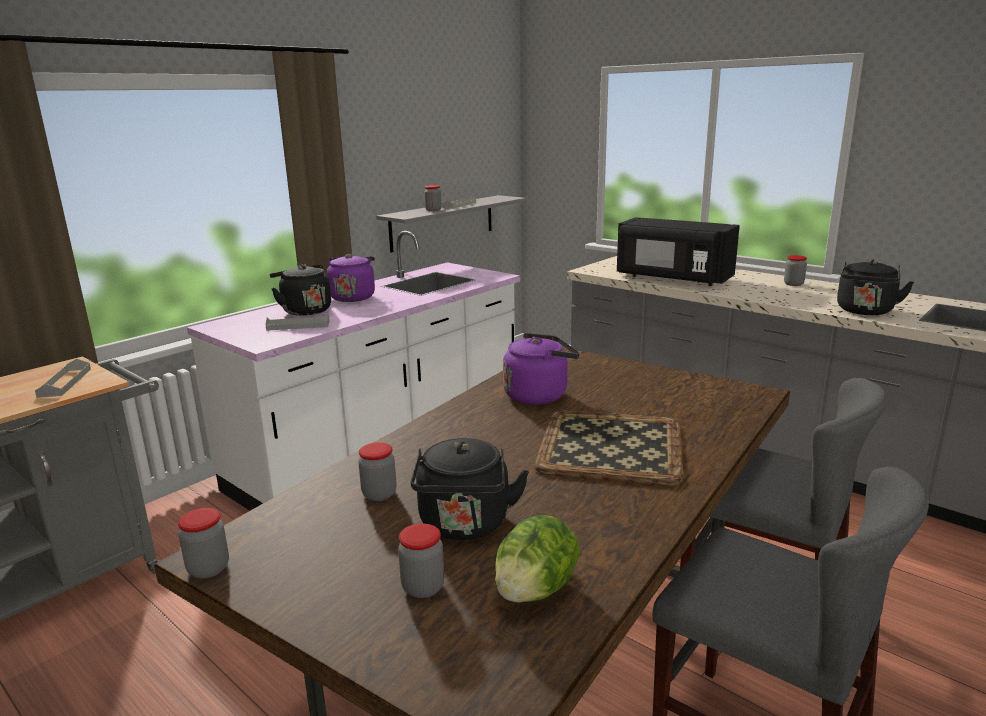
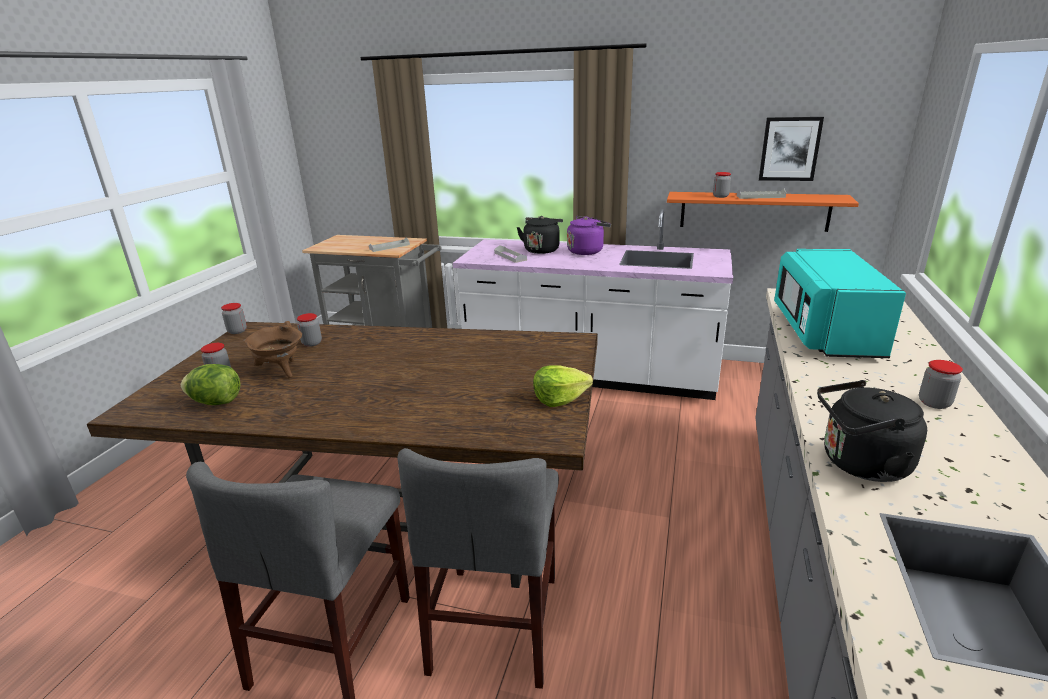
camera: 65 degrees right, 5 degrees up
grey shelf [376,195,527,253] -> orange shelf [667,192,859,232]
black kettle [411,438,529,540] -> brown cooking pot [244,321,302,378]
purple kettle [503,333,580,405] -> none
tray [534,410,683,486] -> none
black microwave [617,217,740,286] -> turquoise microwave [774,249,906,358]
none -> lettuce [533,365,593,407]
none -> picture [759,117,824,181]

